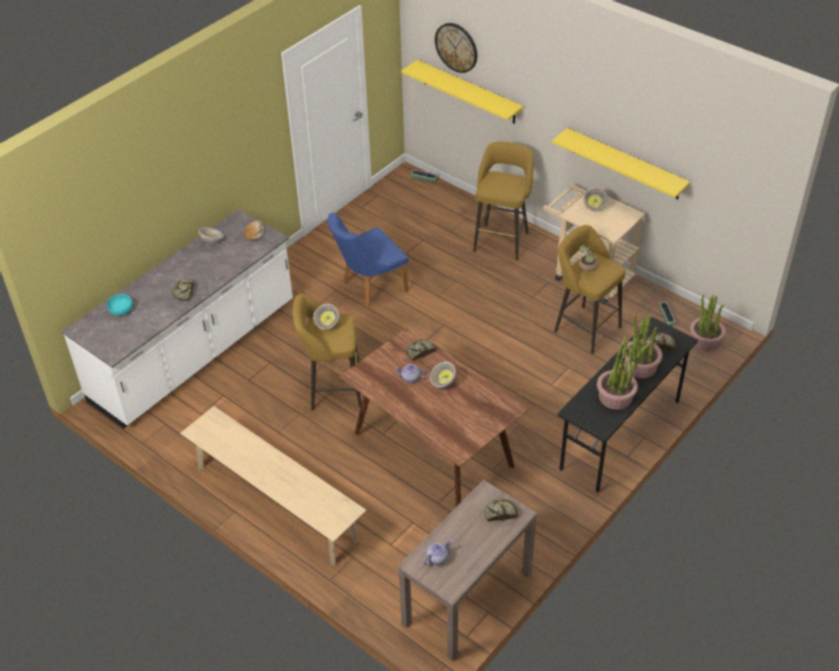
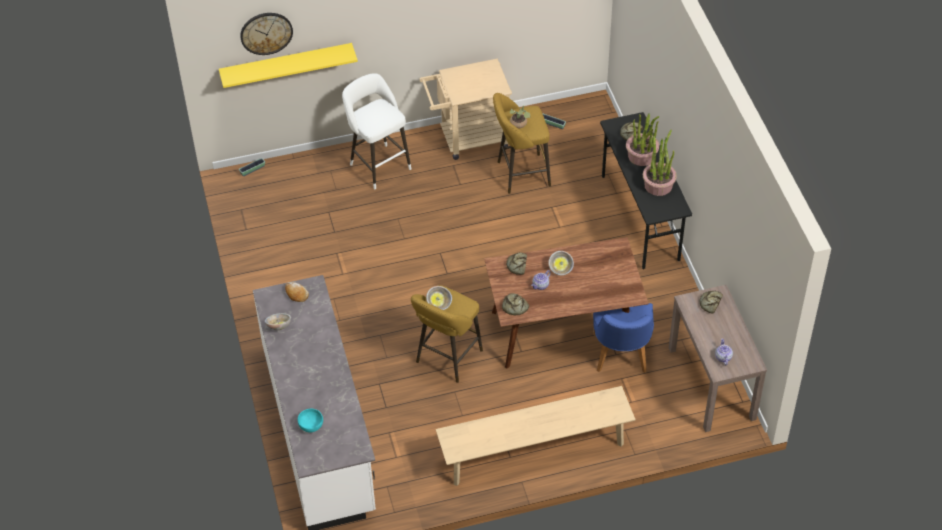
camera: 55 degrees left, 5 degrees up
bread [172,278,194,301] -> bread moved to [502,293,529,315]
blue chair [328,213,409,308] -> blue chair moved to [593,303,654,373]
yellow stool [473,142,534,260] -> white stool [342,73,411,189]
yellow shelf [552,128,690,199] -> none
bowl [583,188,608,211] -> none
potted plant [690,294,726,351] -> none

